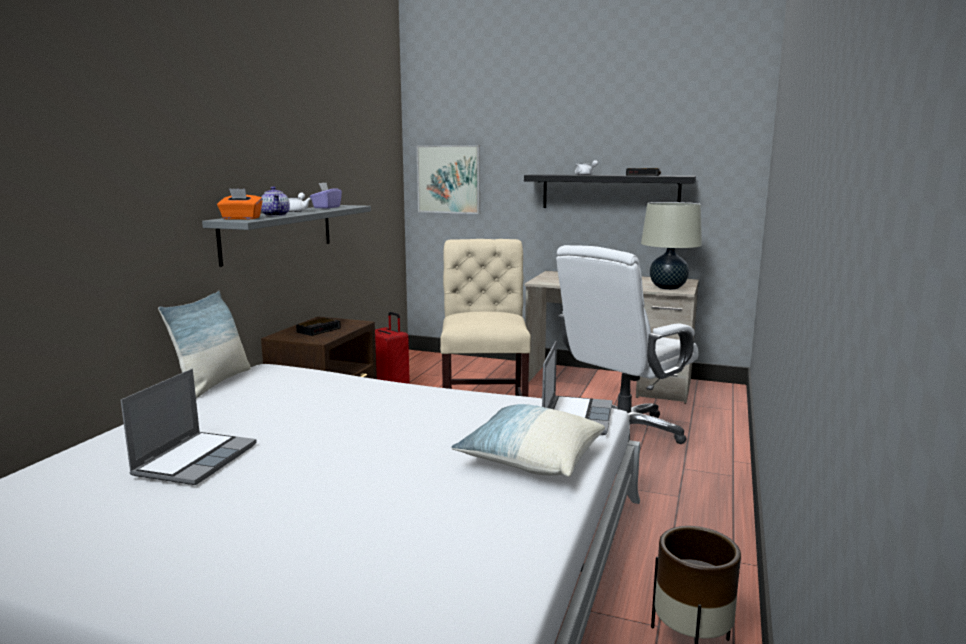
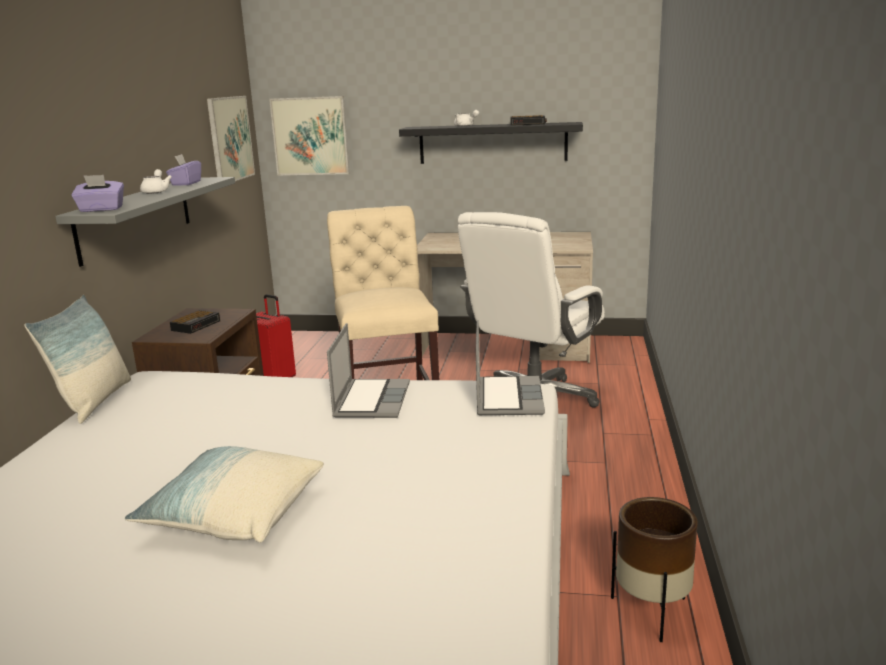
camera: 10 degrees left, 5 degrees up
laptop [120,369,257,485] -> laptop moved to [327,323,410,418]
orange tissue box [217,188,263,220] -> purple tissue box [71,175,124,212]
teapot [261,187,290,216] -> none
pillow [451,404,605,477] -> pillow moved to [125,446,324,543]
beige table lamp [641,202,702,290] -> none
none -> picture [207,96,255,181]

